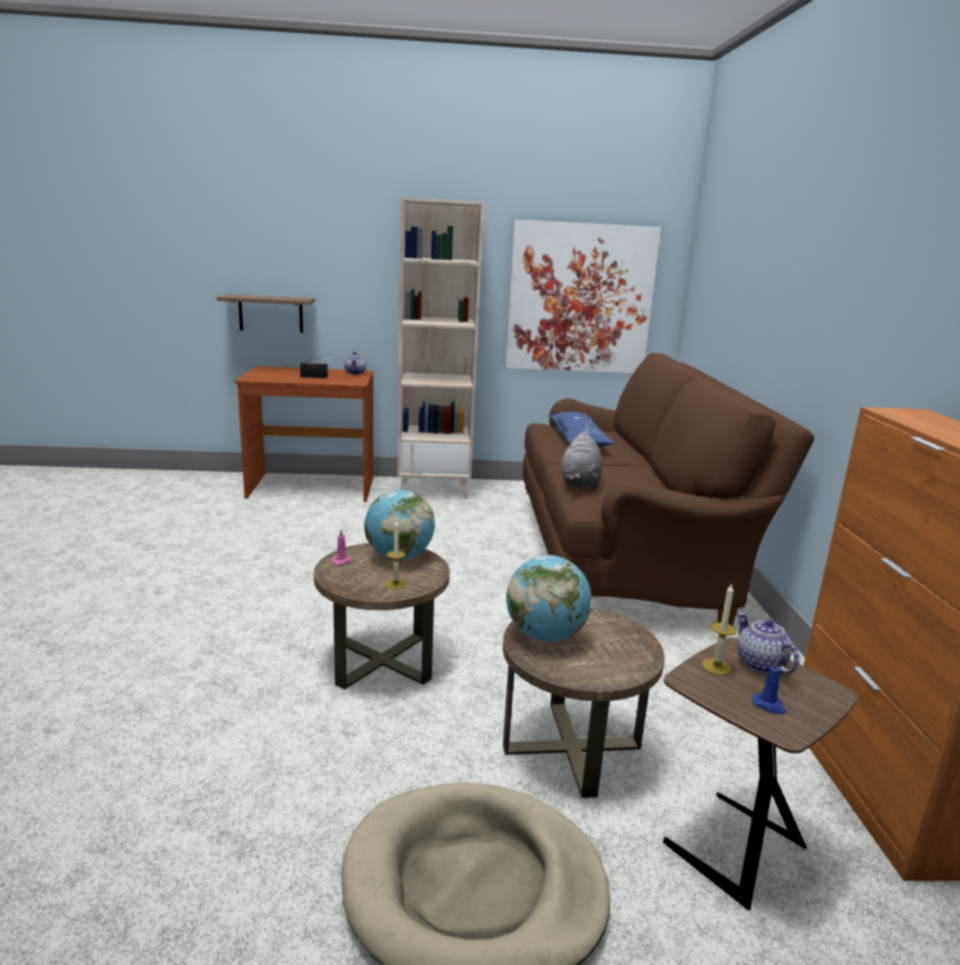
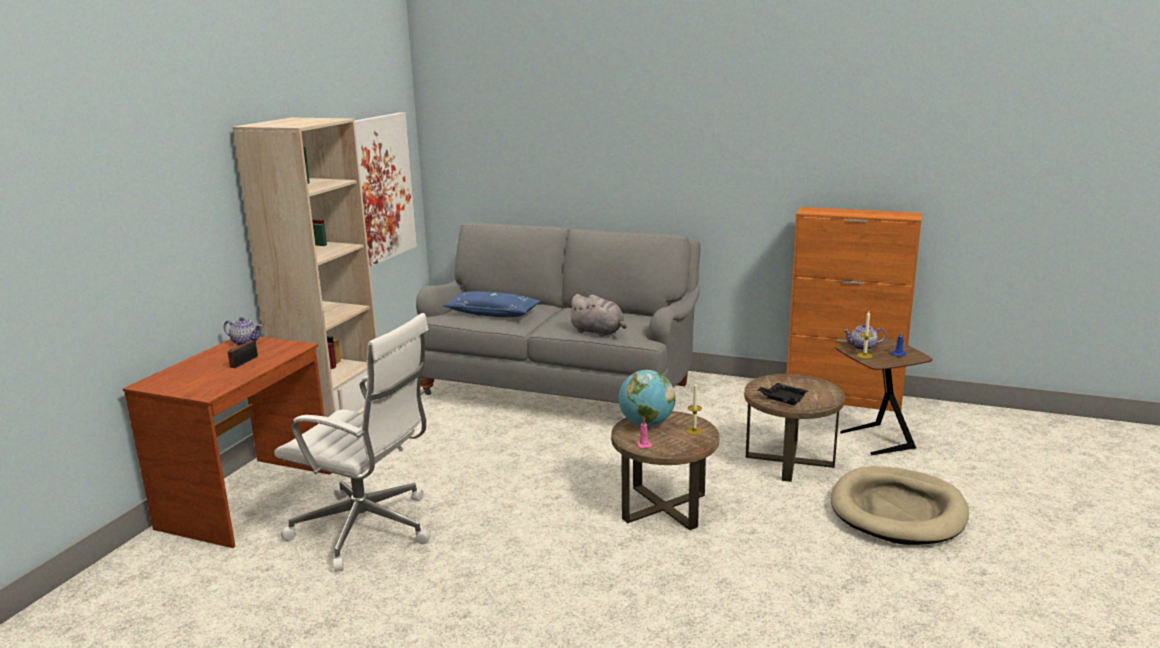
camera: 65 degrees left, 0 degrees up
shelf [216,294,315,333] -> none
globe [506,555,592,642] -> black tray [757,383,808,405]
brown sofa [523,353,814,626] -> grey sofa [416,222,701,403]
none -> white office chair [274,313,430,572]

